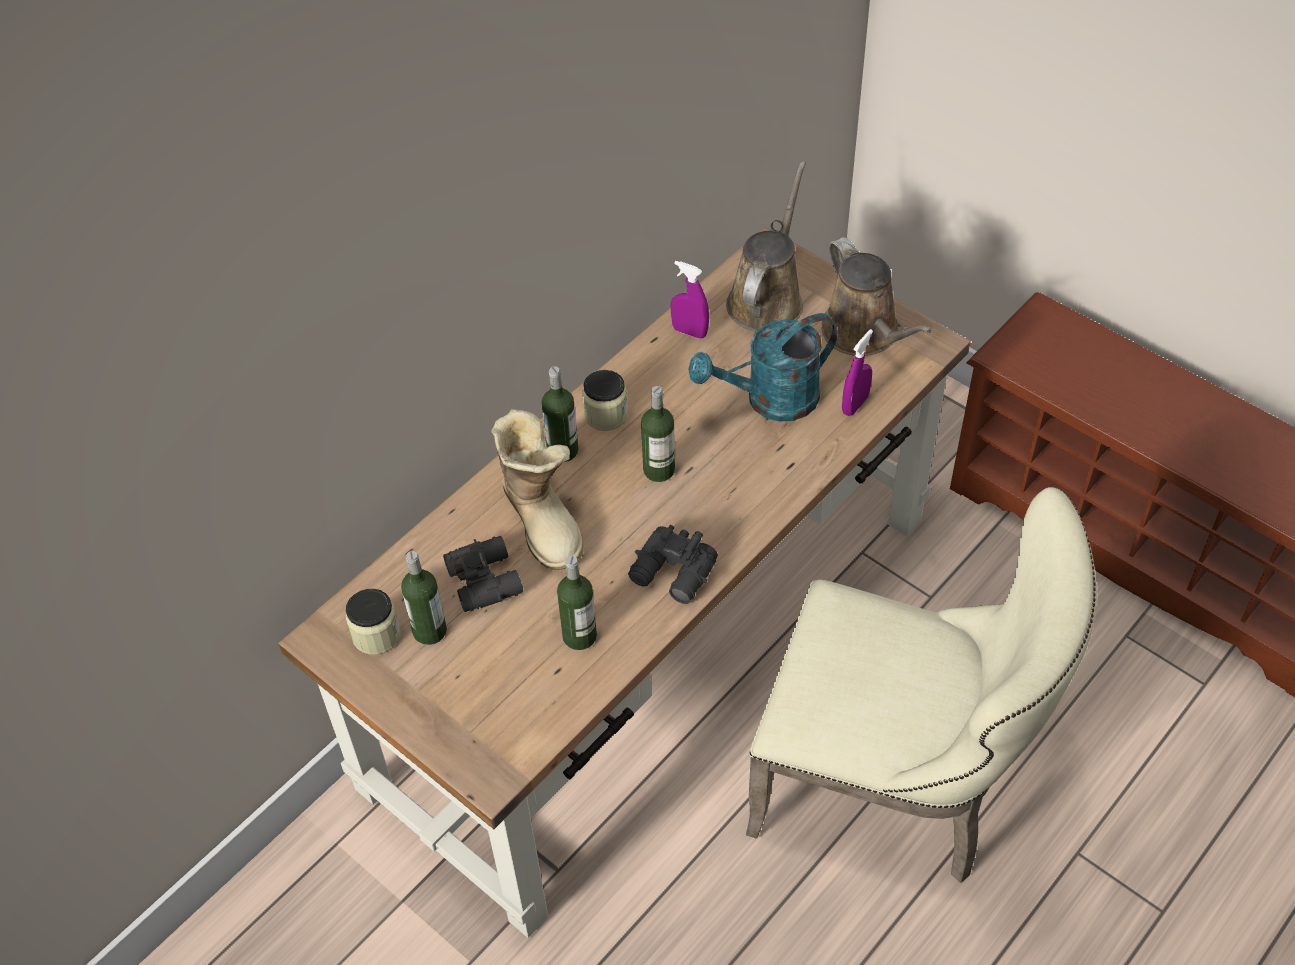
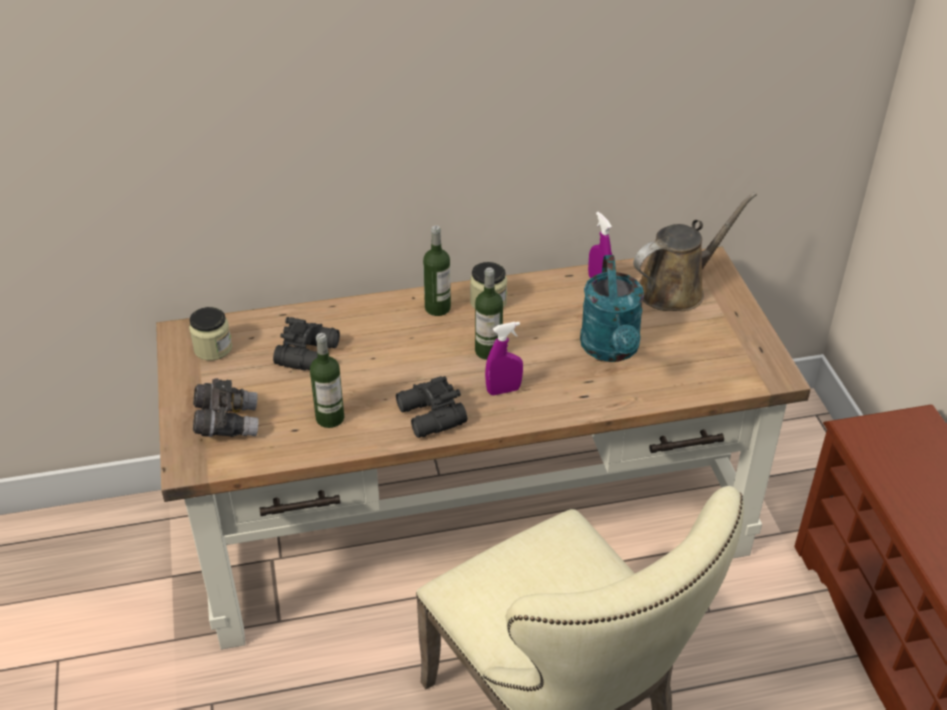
camera: 35 degrees right, 10 degrees down
bottle [401,551,447,645] -> none
boot [491,409,584,570] -> none
turquoise watering can [688,313,838,422] -> turquoise watering can turned 105 degrees counterclockwise [580,255,644,362]
brown watering can [822,237,932,356] -> none
purple spray bottle [842,329,873,416] -> purple spray bottle moved to [485,322,523,395]
none -> grey binoculars [193,378,259,437]

